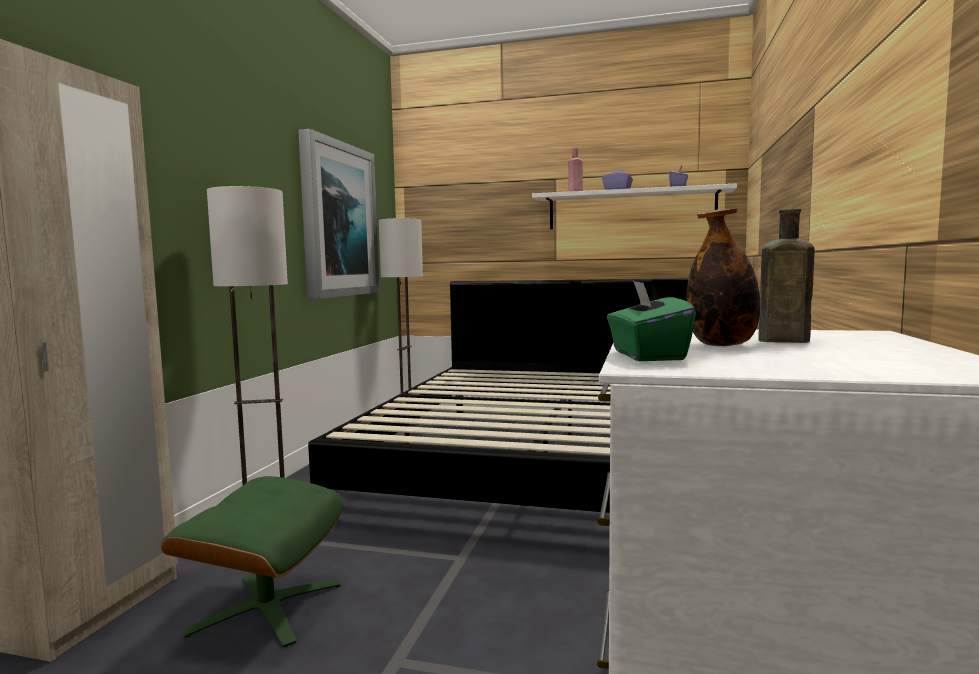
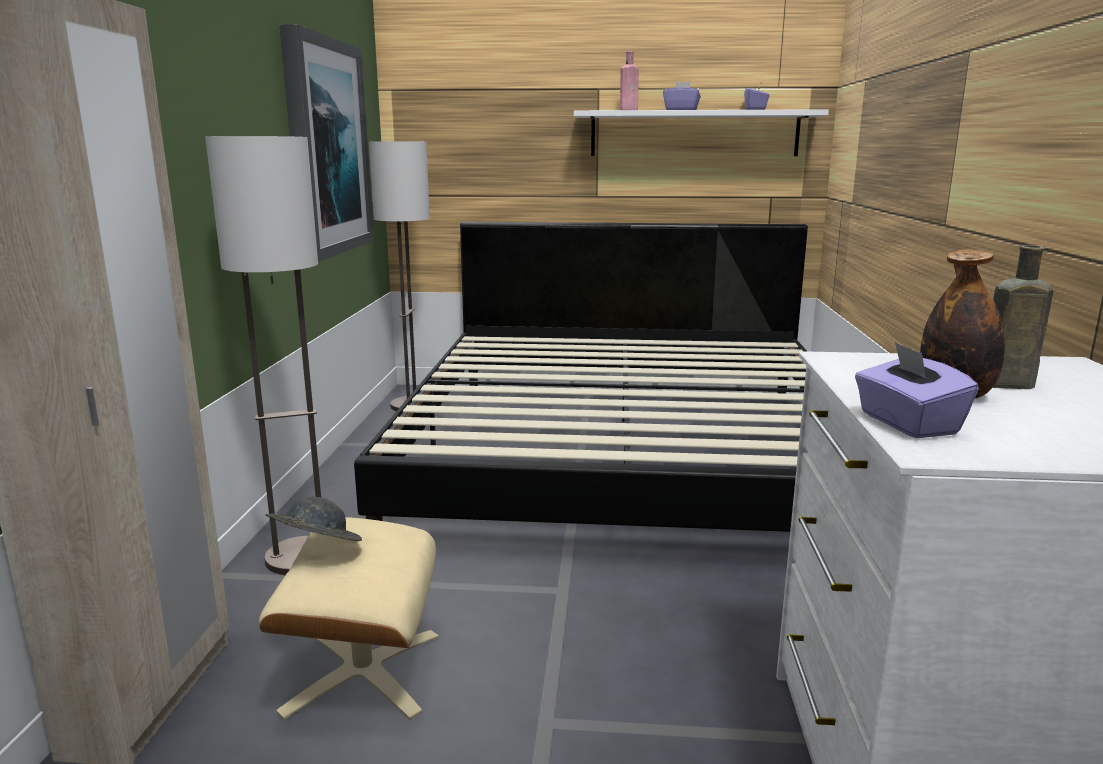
camera: 10 degrees left, 10 degrees up
green ottoman [161,476,343,648] -> beige ottoman [259,517,439,720]
green tissue box [607,281,696,361] -> purple tissue box [855,342,979,438]
none -> grey hat [266,496,362,541]

